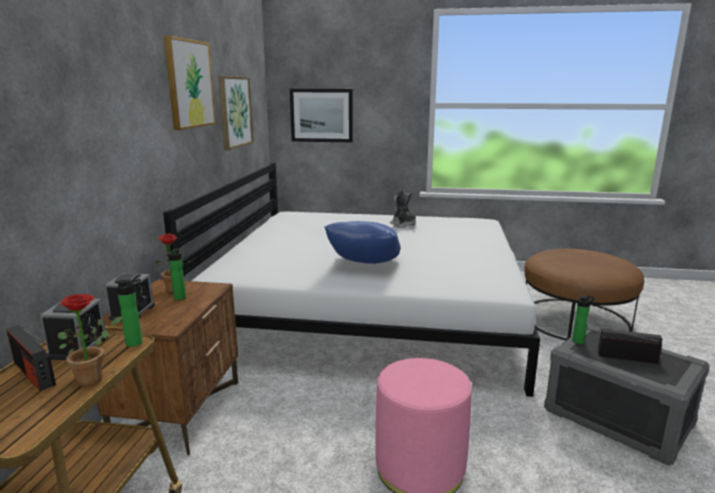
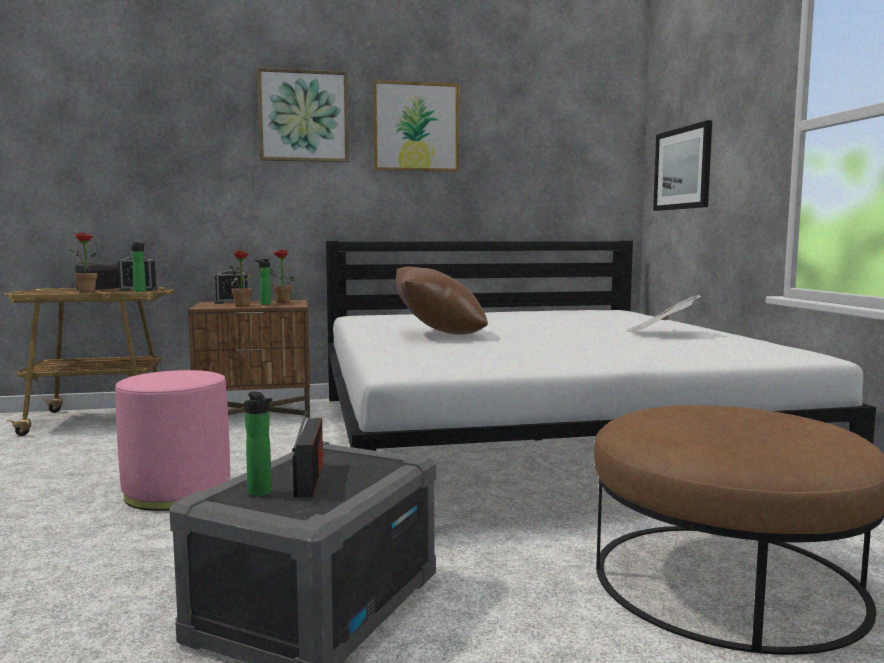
camera: 70 degrees right, 10 degrees down
picture [218,76,254,150] -> picture moved to [257,68,349,162]
blue pillow [324,221,401,264] -> brown pillow [396,266,488,335]
plush toy [390,189,416,228] -> newspaper [626,295,701,332]
bottle [572,295,595,344] -> bottle moved to [244,391,272,496]
none -> potted plant [229,250,263,307]

